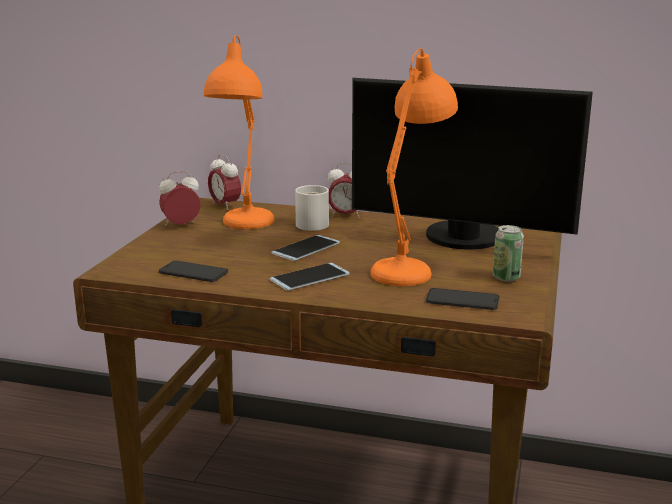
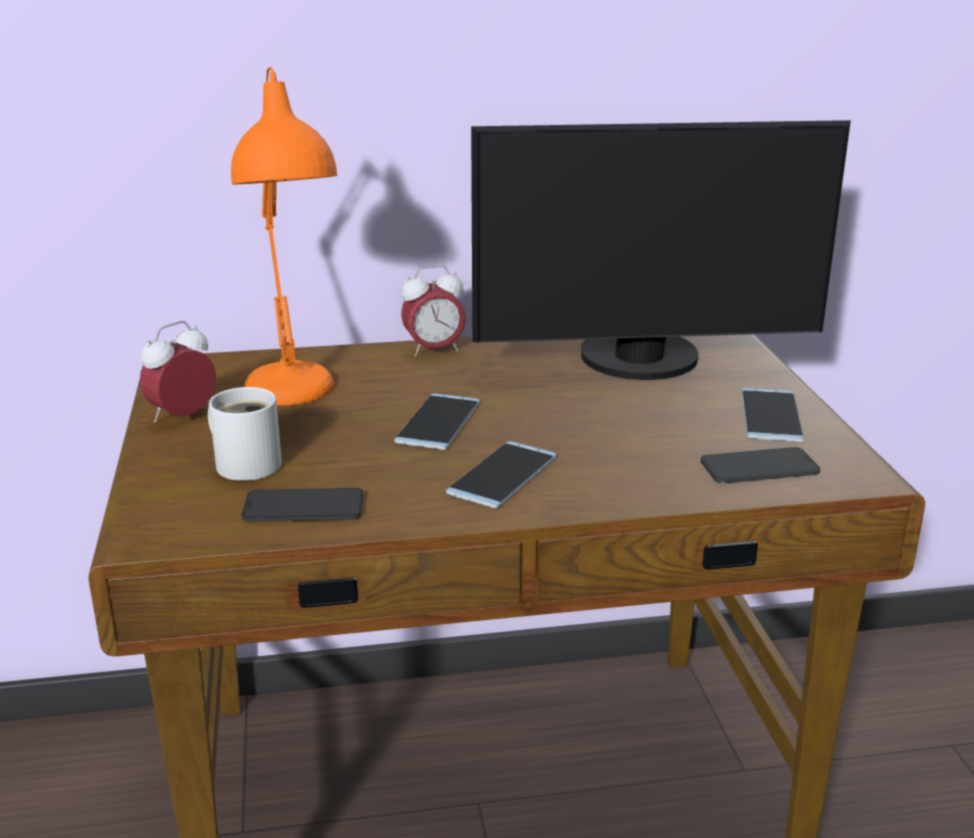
camera: 25 degrees left, 5 degrees up
alarm clock [208,154,241,211] -> none
white mug [295,185,329,231] -> white mug moved to [208,387,282,481]
orange table lamp [370,48,458,286] -> none
can [493,225,524,282] -> phone [742,388,804,442]

